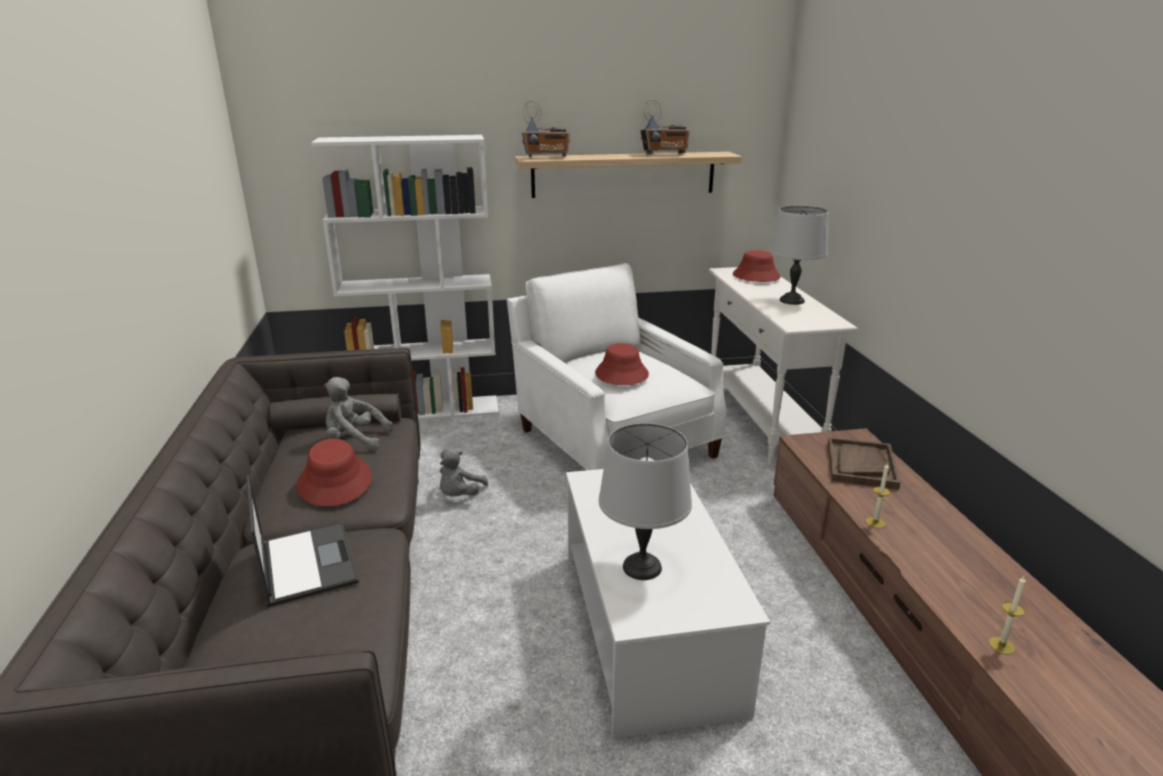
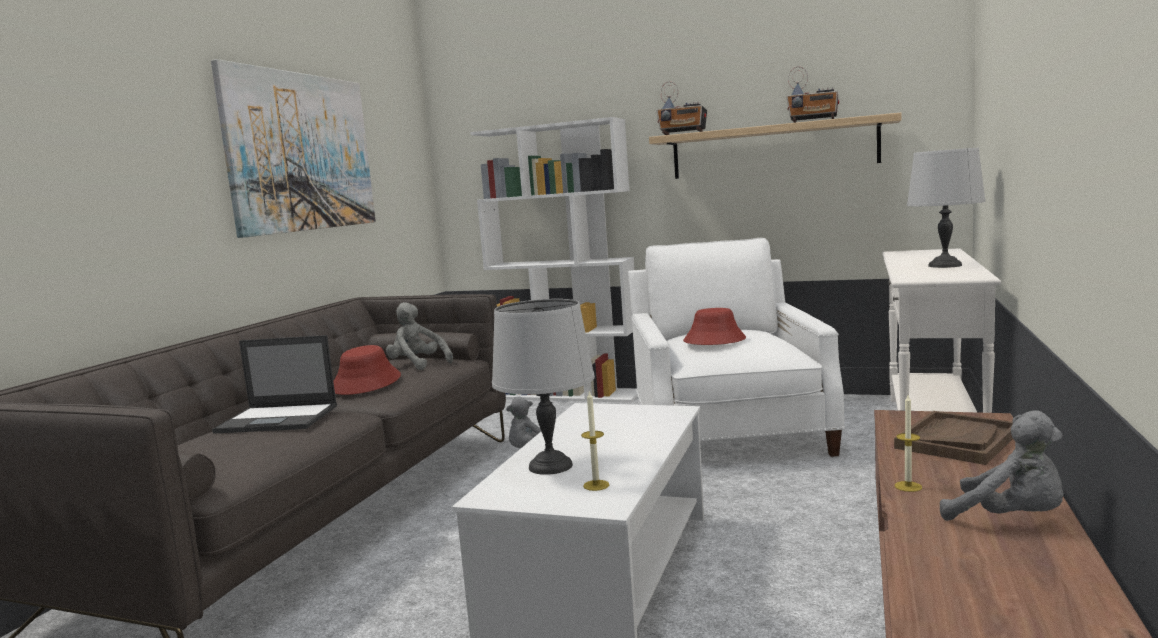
camera: 30 degrees right, 15 degrees down
laptop [246,475,359,608] -> laptop turned 90 degrees clockwise [212,335,337,434]
red hat [733,250,781,282] -> none
candle [989,576,1025,655] -> candle moved to [581,391,609,491]
none -> picture [211,59,376,238]
none -> grey plush toy [940,410,1064,521]

